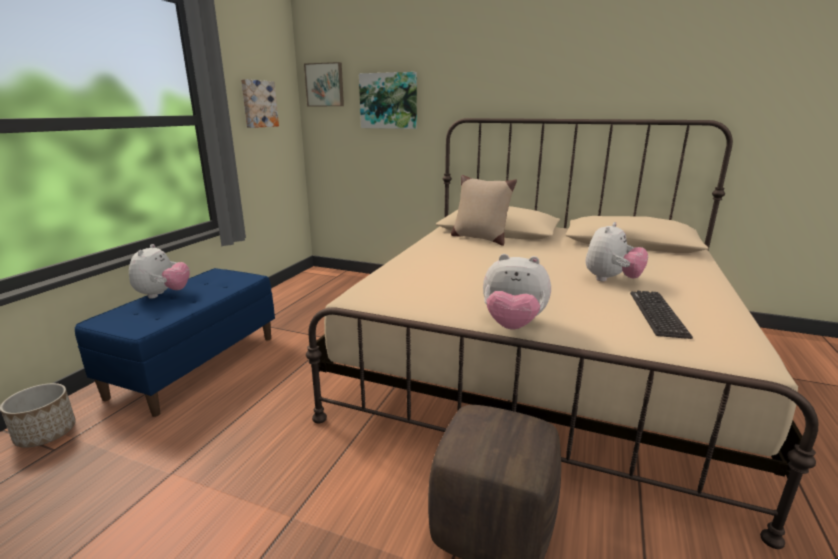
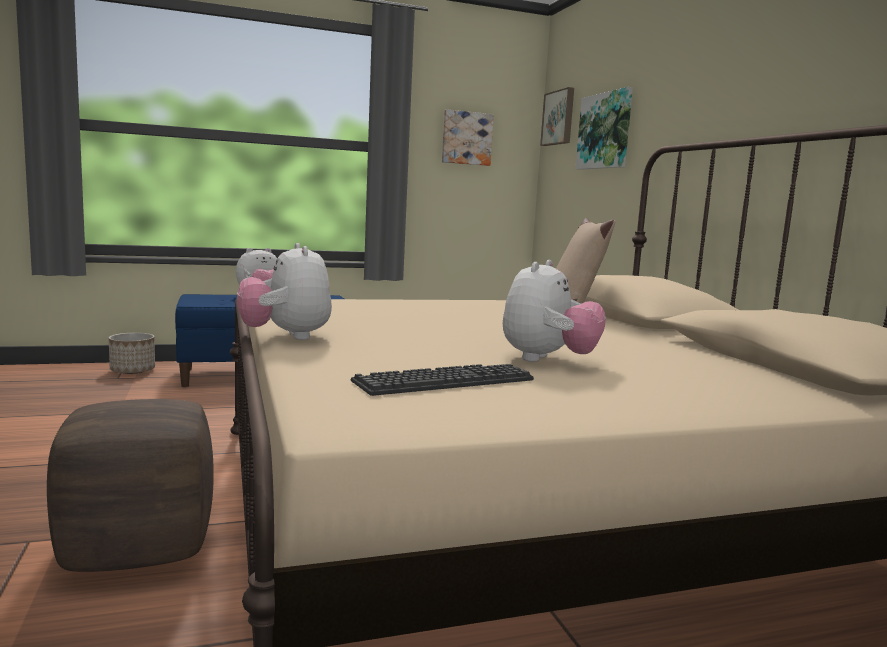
camera: 50 degrees right, 10 degrees down
plush toy [586,222,648,281] -> plush toy turned 60 degrees counterclockwise [503,260,606,362]

